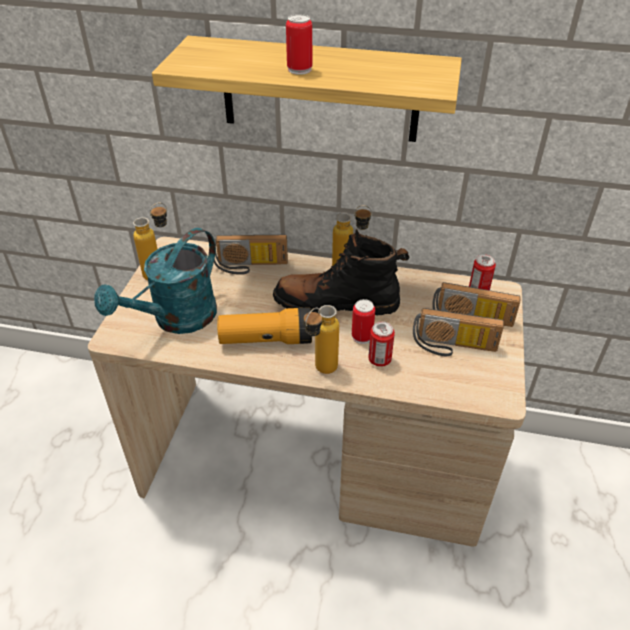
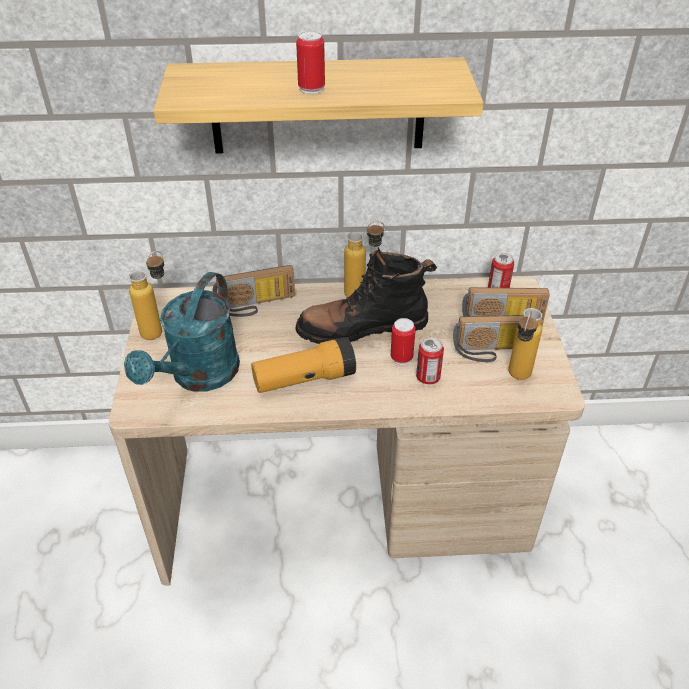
camera: 15 degrees left, 0 degrees up
bottle [304,305,339,374] -> bottle moved to [508,308,543,380]

